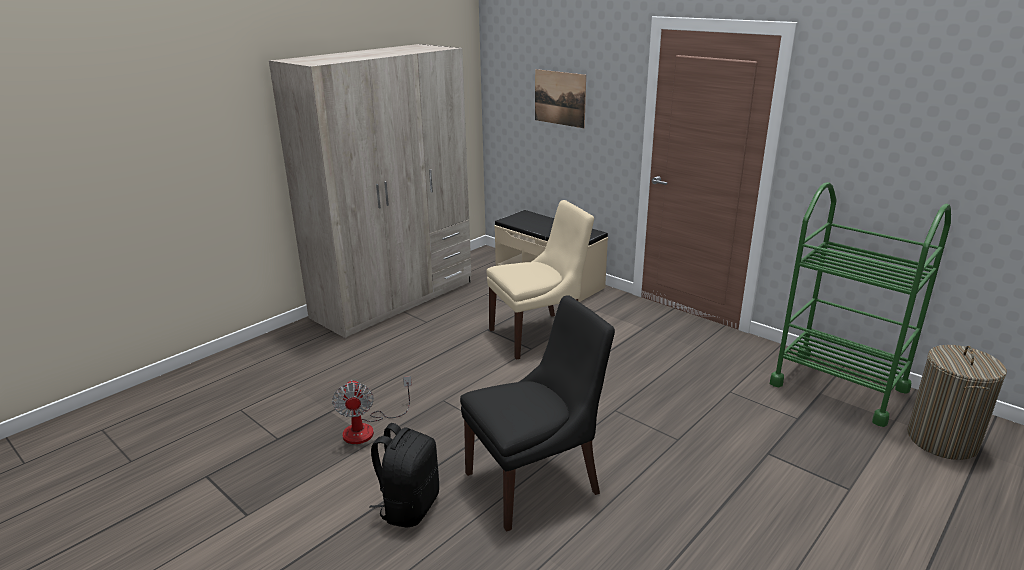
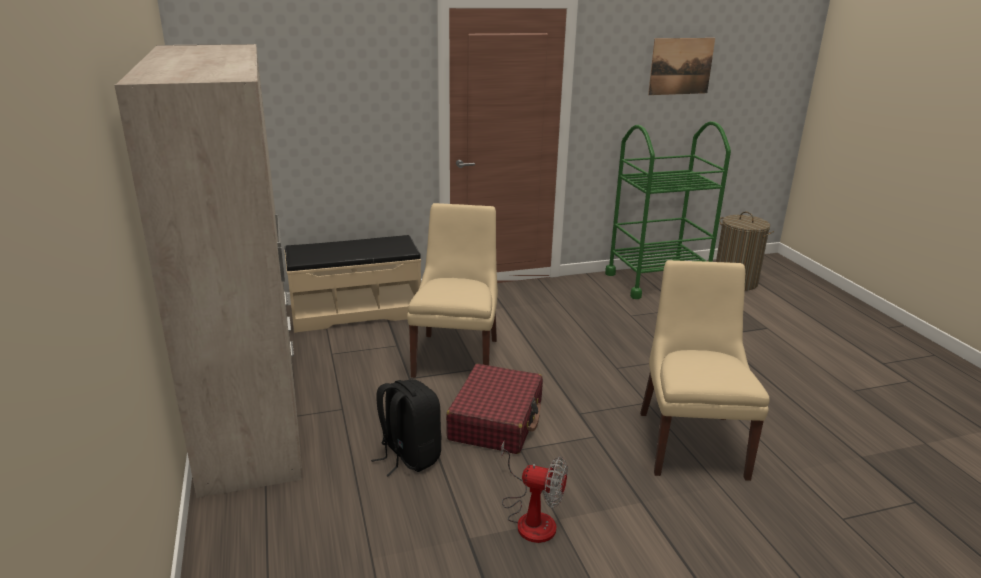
camera: 60 degrees left, 0 degrees up
black backpack [369,423,439,527] -> black backpack moved to [371,379,442,476]
black chair [460,295,615,532] -> beige chair [640,260,770,481]
picture [535,69,586,128] -> picture moved to [648,38,715,95]
none -> red suitcase [446,364,543,454]

